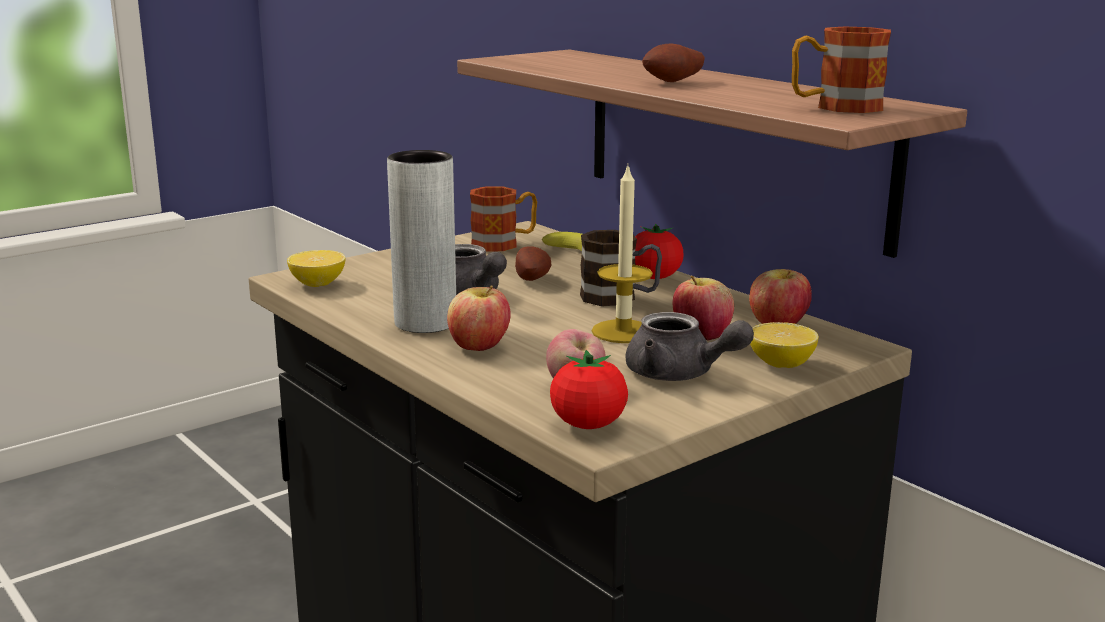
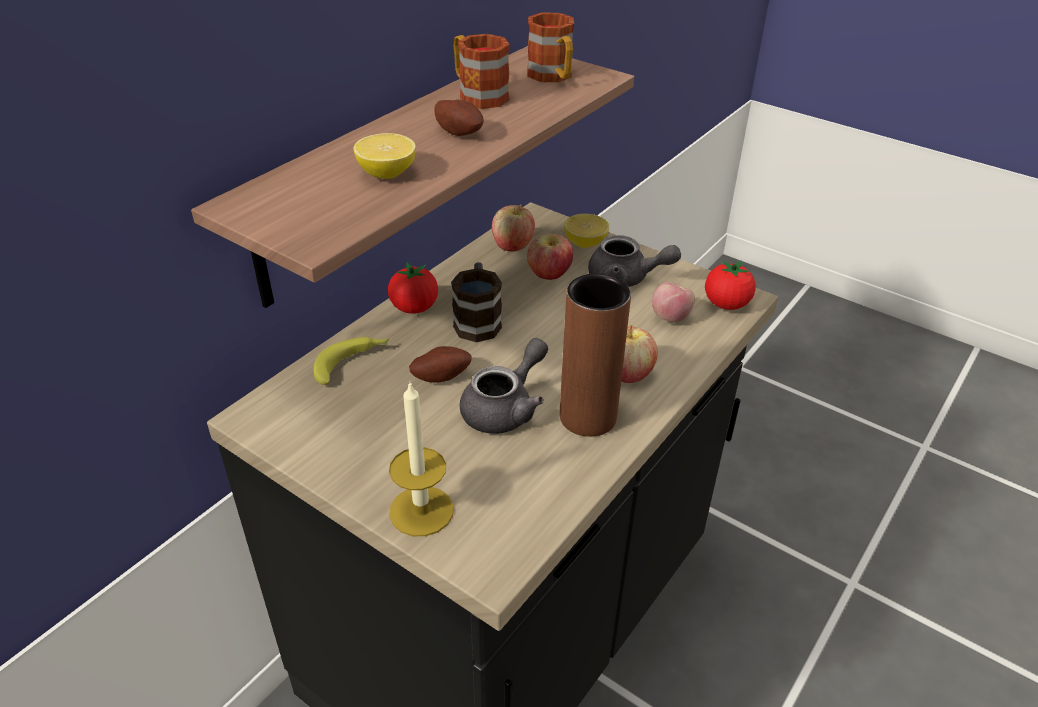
camera: 105 degrees left, 20 degrees up
lemon [287,250,345,287] -> lemon moved to [353,133,416,179]
grey vase [387,150,456,333] -> brown vase [560,273,631,437]
mug [470,187,537,251] -> mug moved to [453,34,510,109]
candle [592,163,653,343] -> candle moved to [389,383,454,536]
grey teapot [625,312,754,381] -> grey teapot turned 90 degrees clockwise [588,235,681,287]

